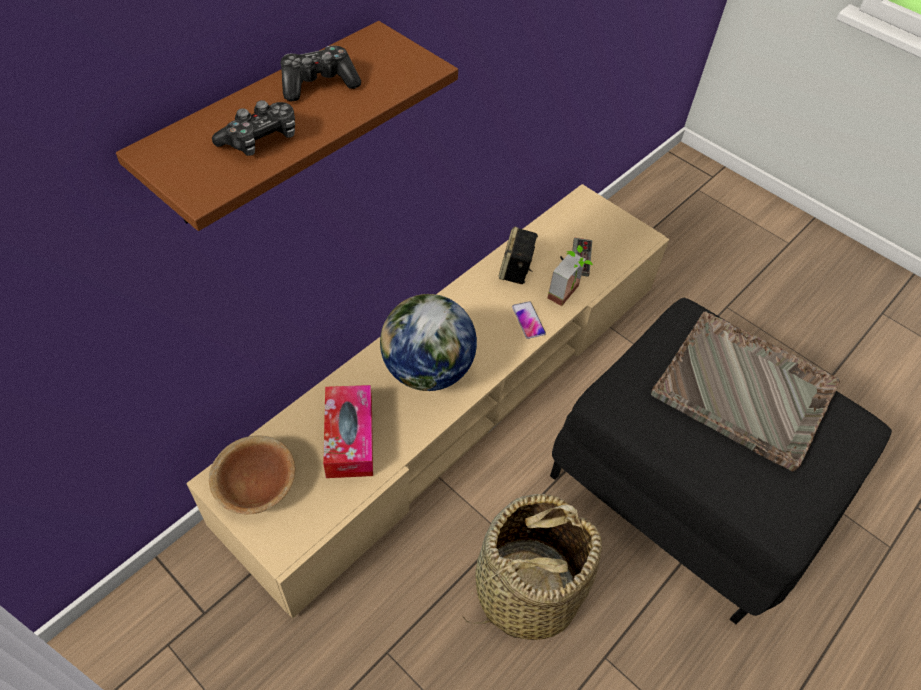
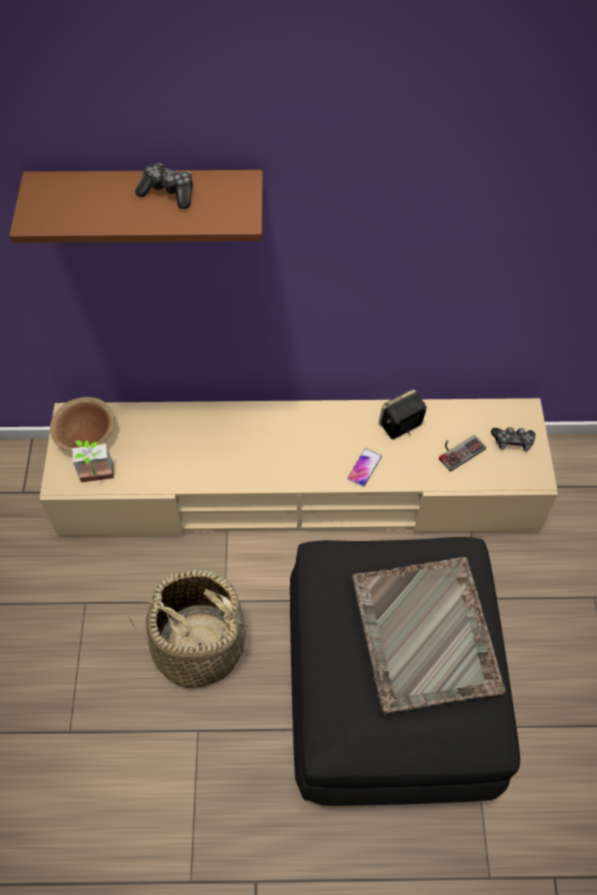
camera: 50 degrees right, 5 degrees up
game controller [212,100,295,156] -> game controller moved to [491,427,535,451]
tissue box [323,385,373,478] -> none
globe [380,294,477,391] -> none
potted plant [548,245,593,306] -> potted plant moved to [73,440,114,482]

